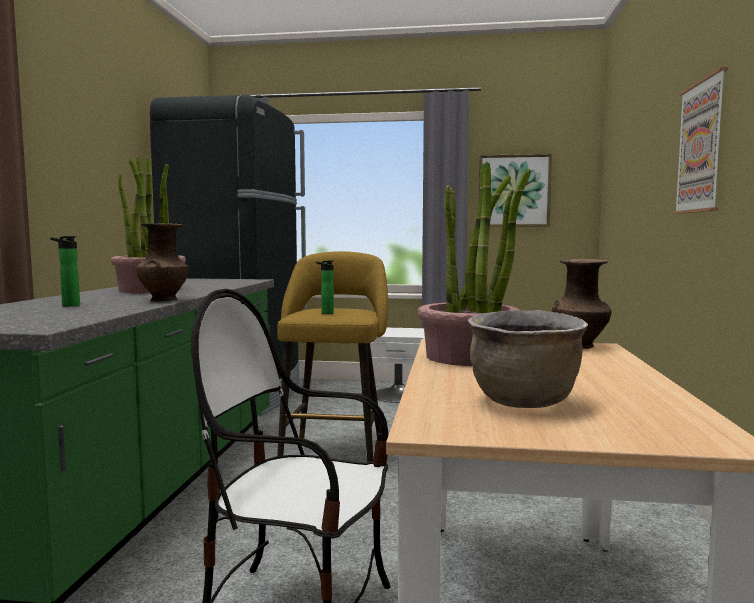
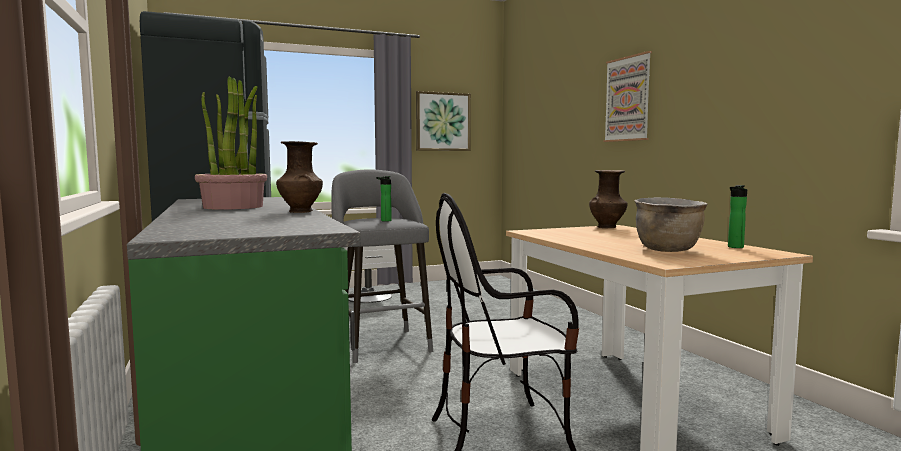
camera: 30 degrees left, 0 degrees up
bottle [50,236,80,307] -> bottle moved to [728,185,747,248]
yellow stool [277,251,388,462] -> grey stool [331,169,433,363]
potted plant [418,161,531,366] -> none

